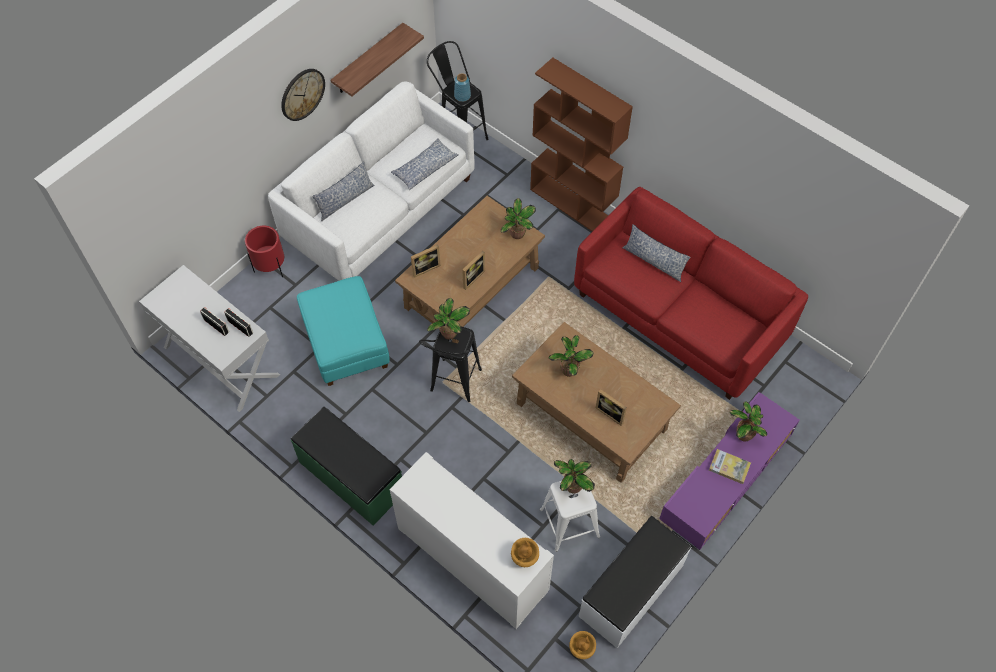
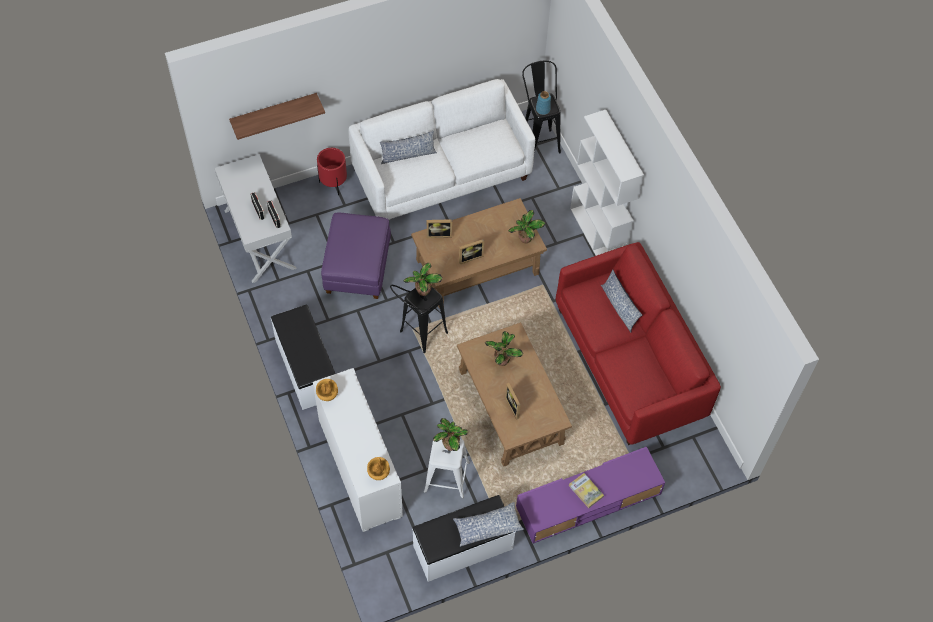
camera: 25 degrees right, 0 degrees up
wall clock [281,69,325,121] -> none
green bench [291,407,402,525] -> white bench [271,304,335,410]
turquoise ottoman [297,276,390,386] -> purple ottoman [321,213,391,299]
shelf [330,23,424,97] -> shelf moved to [229,93,325,140]
pillow [391,138,459,191] -> pillow moved to [453,502,524,547]
brown bookcase [530,58,633,231] -> white bookcase [570,110,644,256]
brown vase [569,631,596,659] -> brown vase moved to [316,379,338,401]
potted plant [730,401,767,442] -> none

